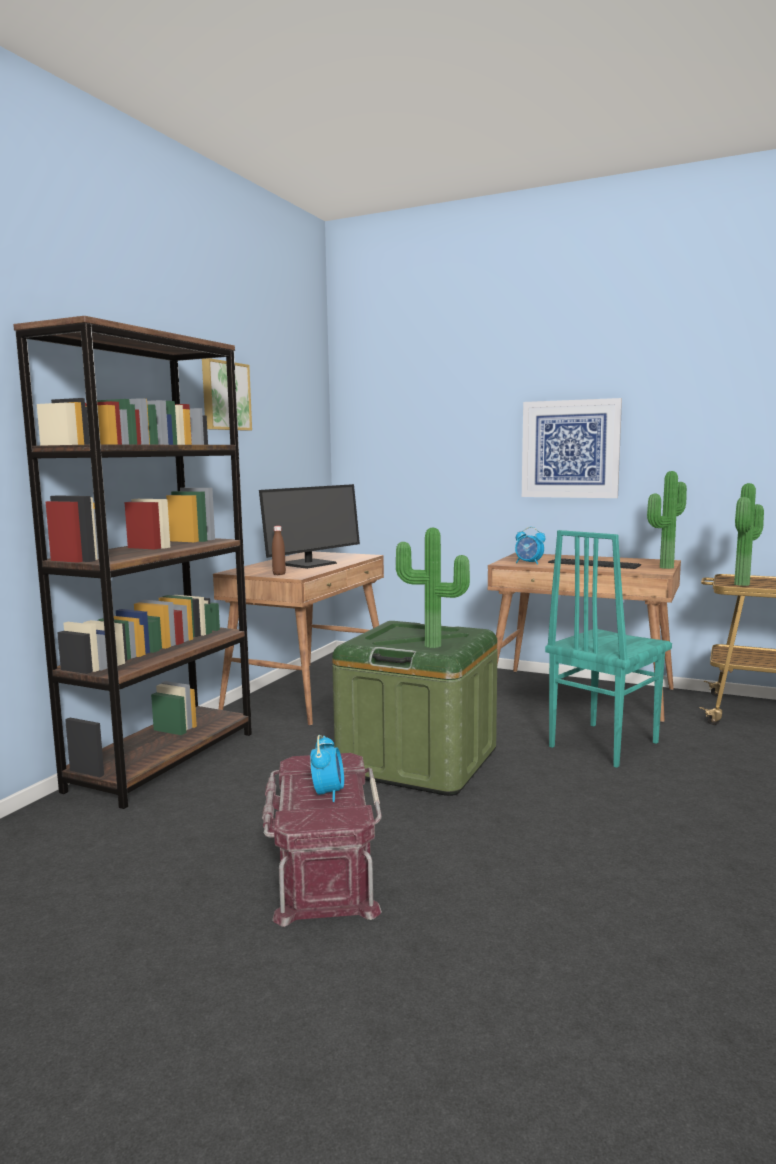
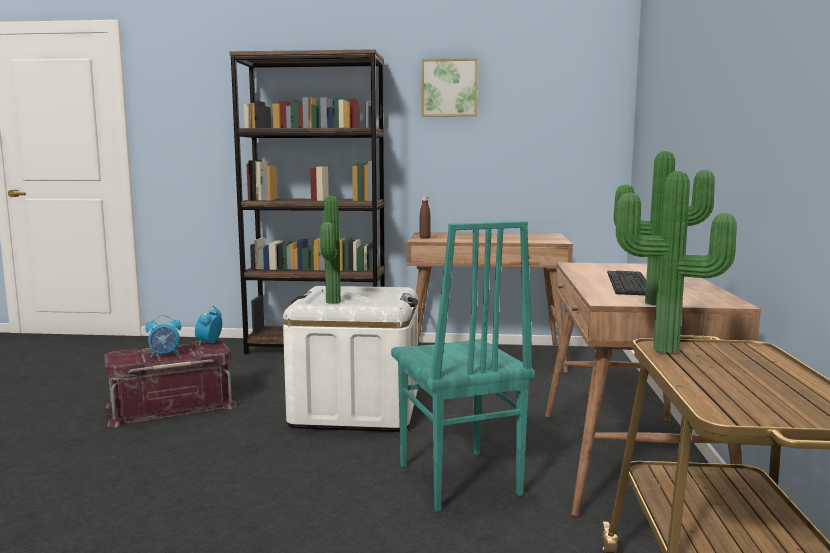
camera: 70 degrees right, 0 degrees up
monitor [259,484,360,569] -> none
green storage box [332,621,498,796] -> white storage box [283,286,418,432]
alarm clock [515,527,545,565] -> alarm clock moved to [195,306,222,346]
picture [522,398,622,498] -> none
turquoise chair [545,530,672,768] -> turquoise chair turned 135 degrees counterclockwise [391,221,535,512]

